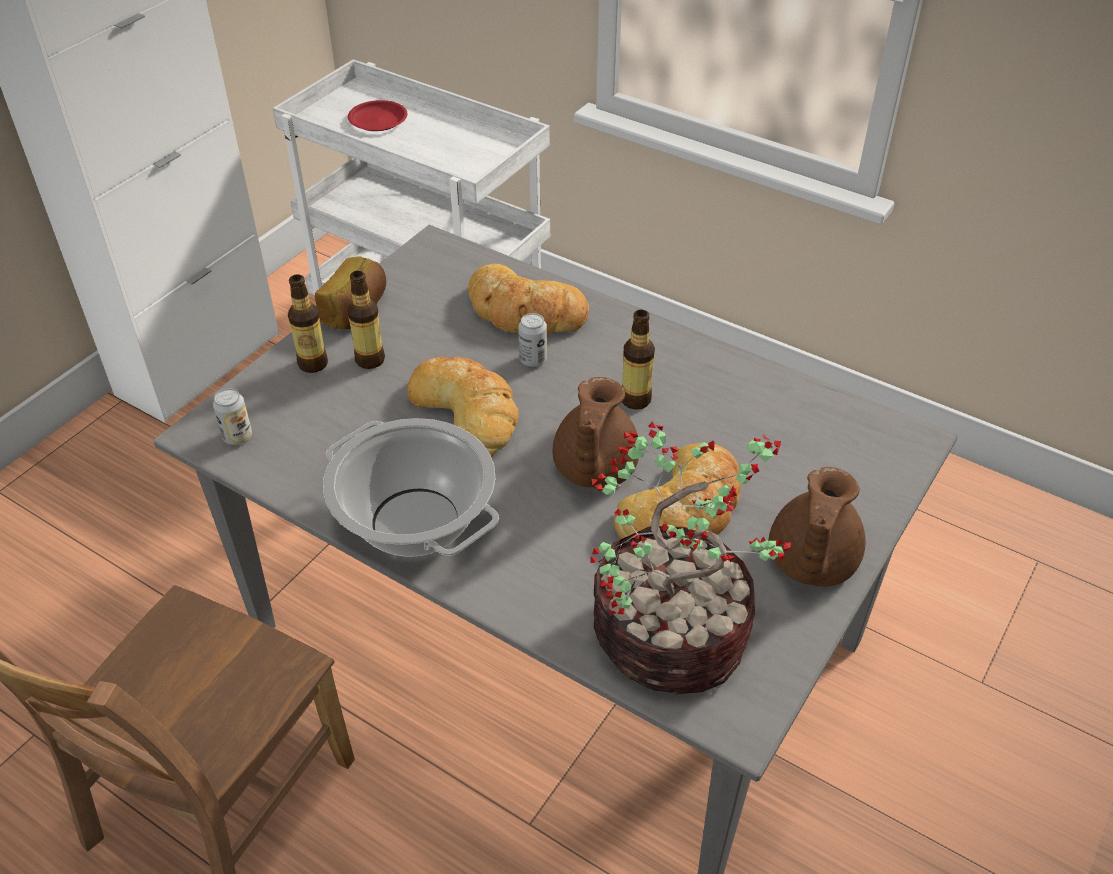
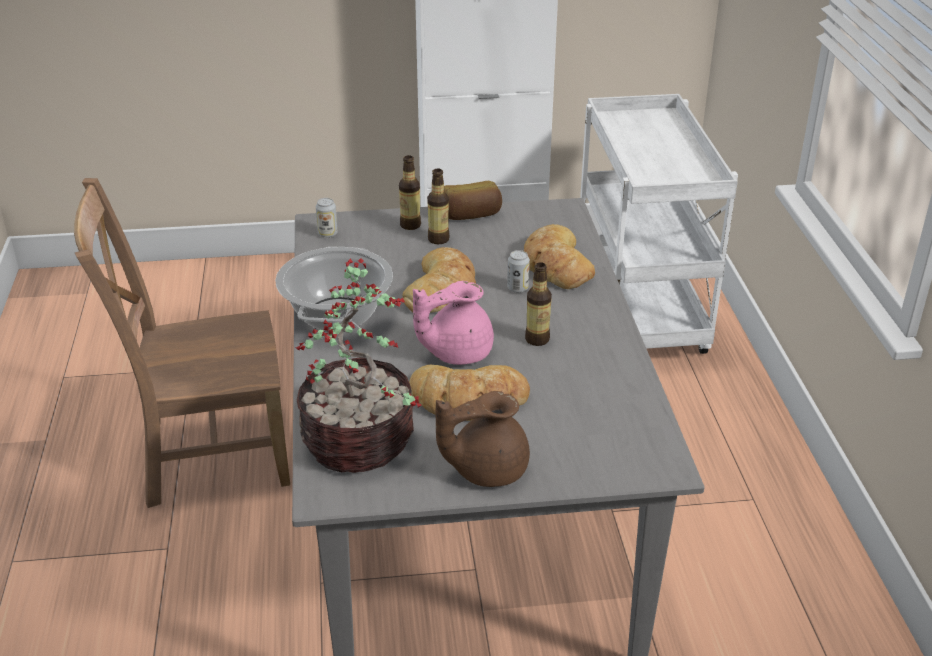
camera: 50 degrees right, 10 degrees down
red plate [348,100,408,131] -> none
brown teapot [552,377,639,488] -> pink teapot [413,281,494,365]

